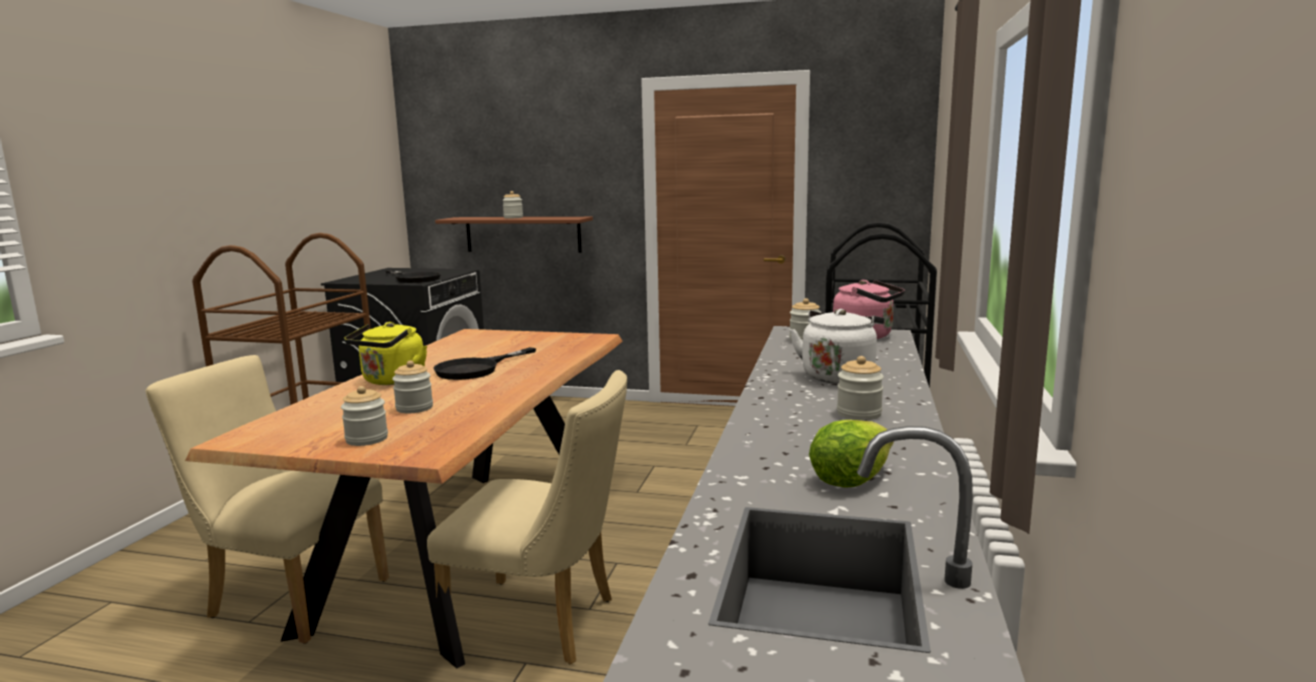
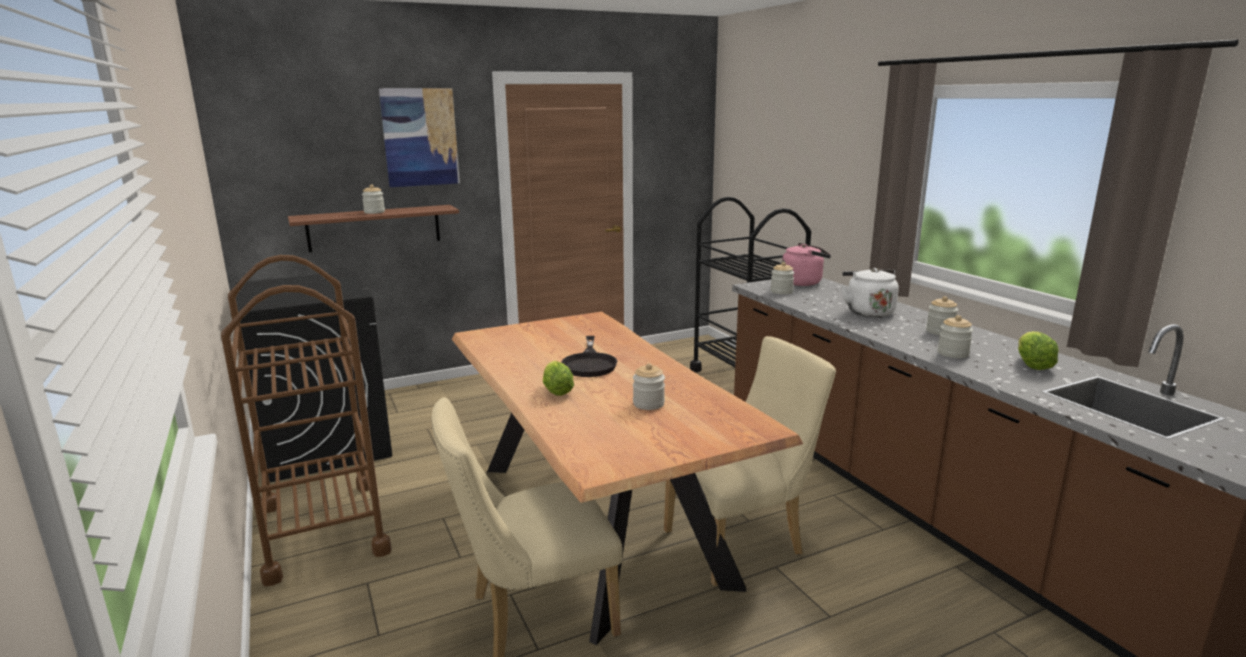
camera: 40 degrees left, 5 degrees up
jar [341,386,388,446] -> jar moved to [938,315,973,358]
yellow kettle [344,322,427,385] -> lettuce [543,361,574,396]
black frying pan [386,270,441,283] -> none
none -> picture [379,88,460,187]

